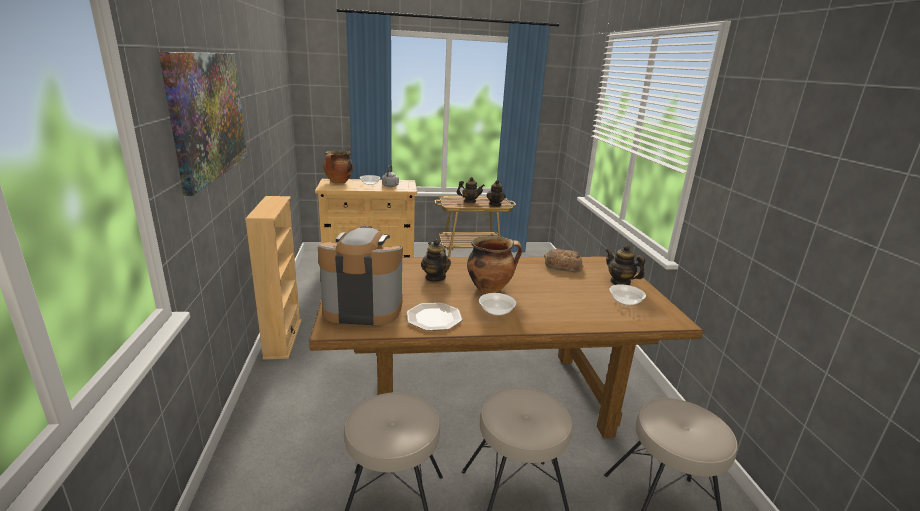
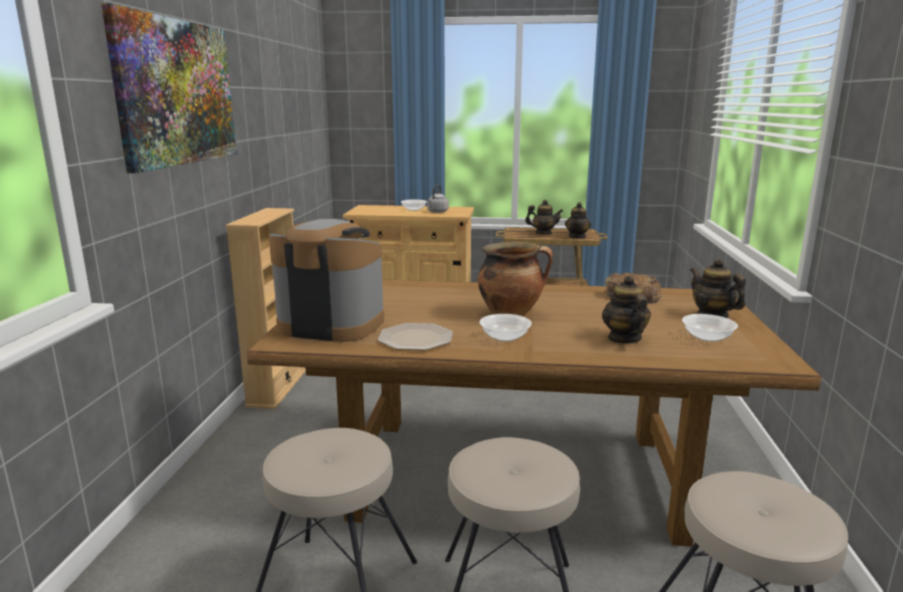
camera: 15 degrees right, 5 degrees down
cooking pot [323,150,353,184] -> none
teapot [421,239,451,282] -> teapot moved to [602,275,651,344]

